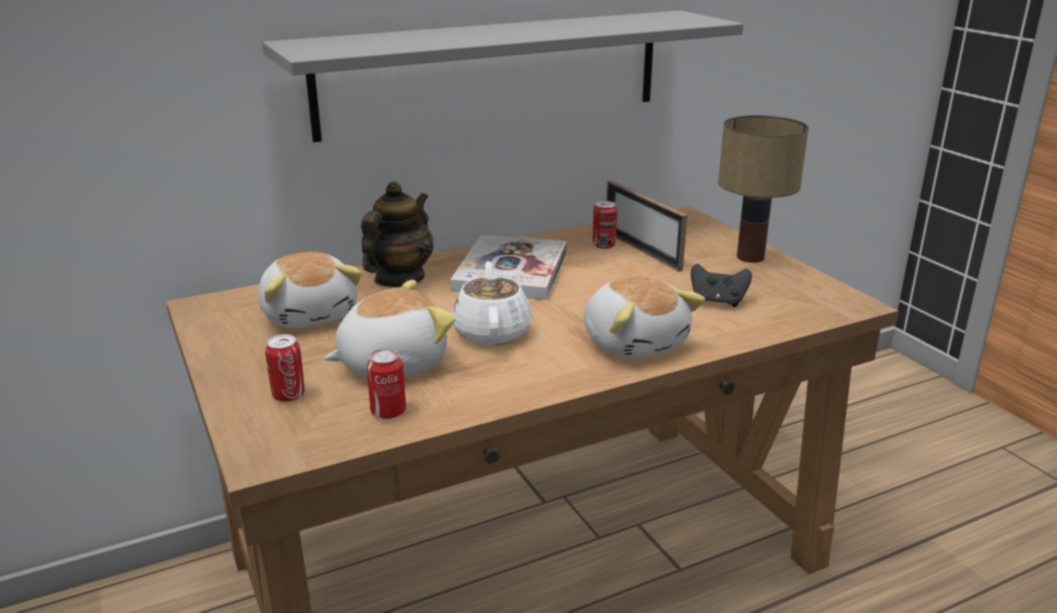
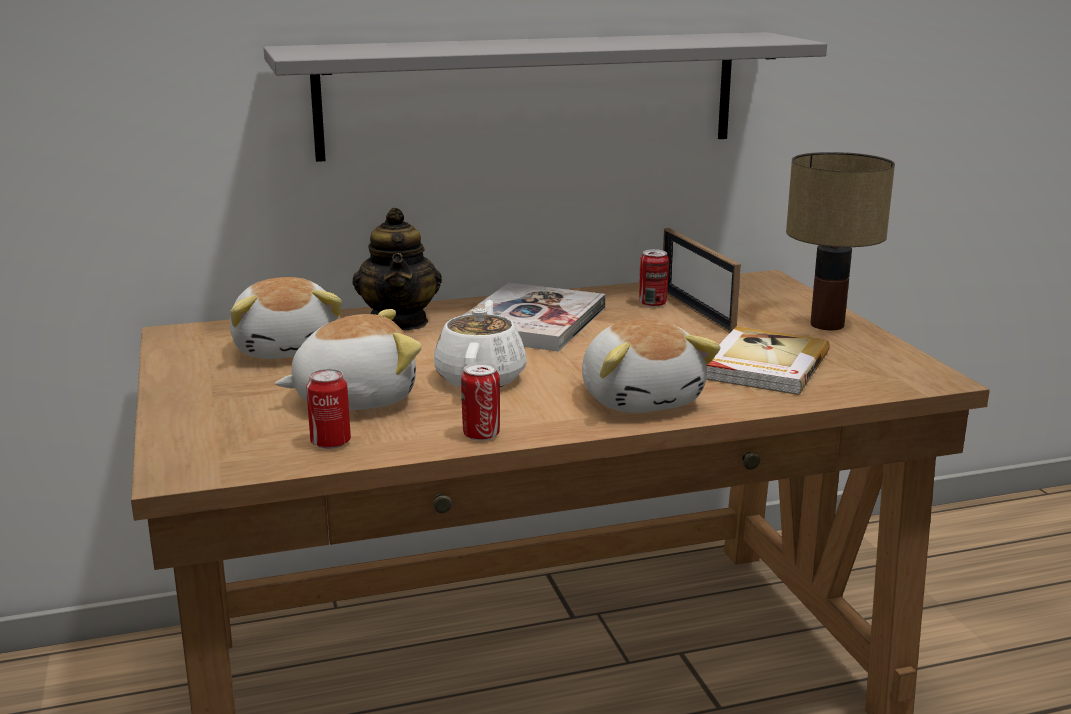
camera: 10 degrees right, 5 degrees down
can [265,334,305,402] -> can moved to [461,362,500,441]
teapot [361,181,433,287] -> teapot turned 135 degrees clockwise [352,208,442,330]
black game controller [691,264,752,307] -> book [706,326,830,395]

